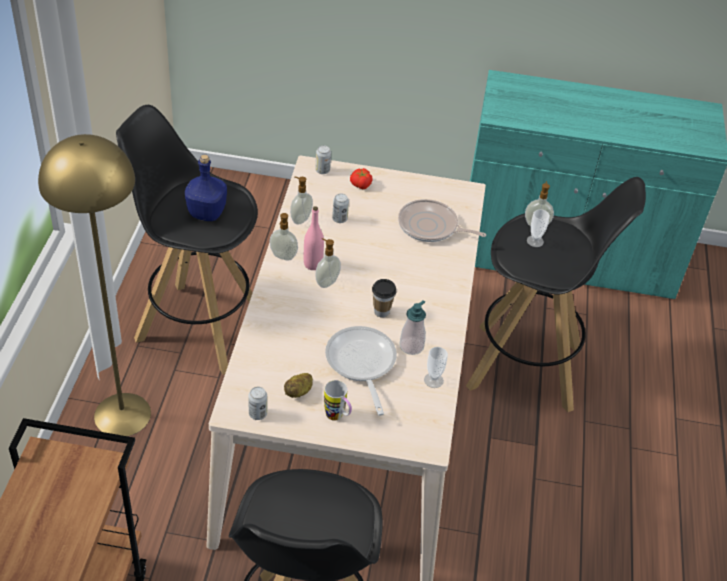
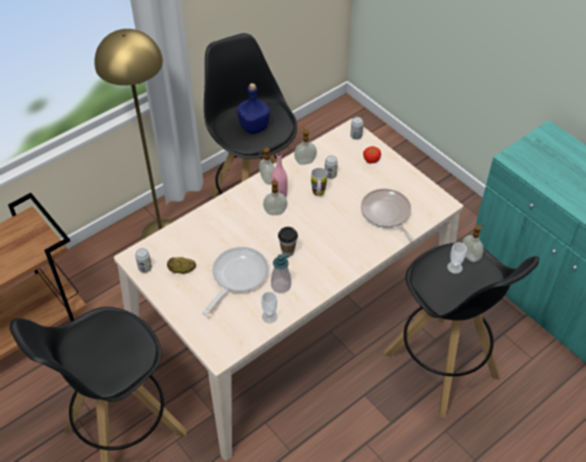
camera: 45 degrees right, 5 degrees up
mug [324,380,352,421] -> mug moved to [311,168,327,196]

